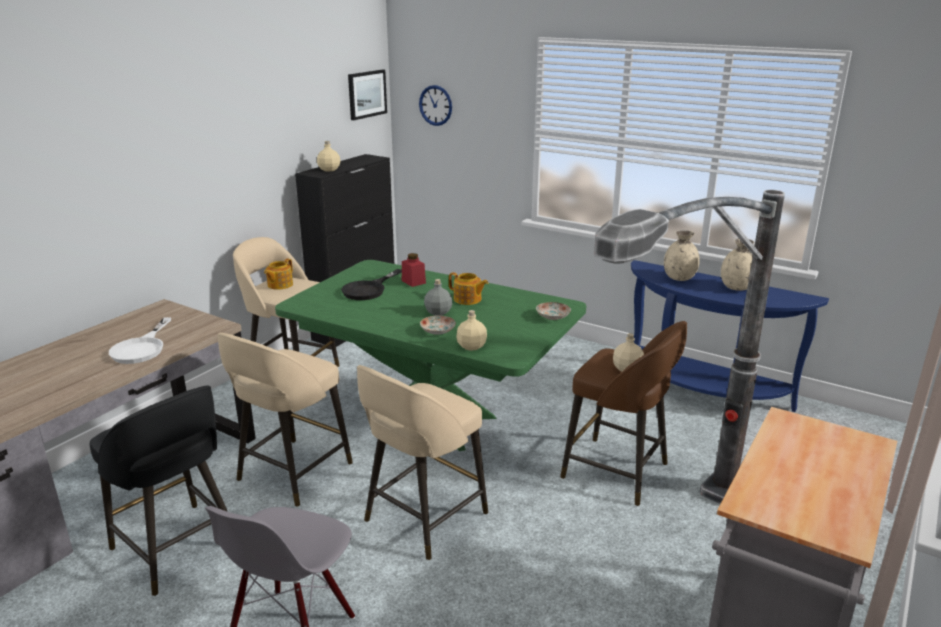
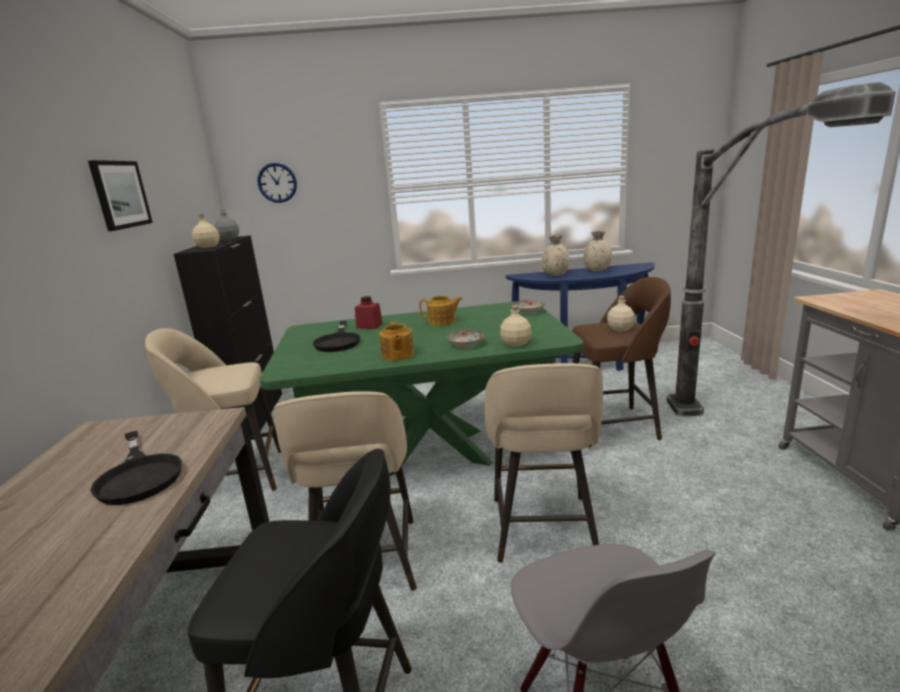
camera: 35 degrees left, 5 degrees down
white frying pan [109,317,171,364] -> black frying pan [90,431,182,505]
teapot [264,259,293,290] -> teapot moved to [379,321,414,361]
picture [348,69,387,120] -> picture moved to [88,160,153,231]
grey bottle [424,279,452,316] -> grey bottle moved to [214,210,239,241]

